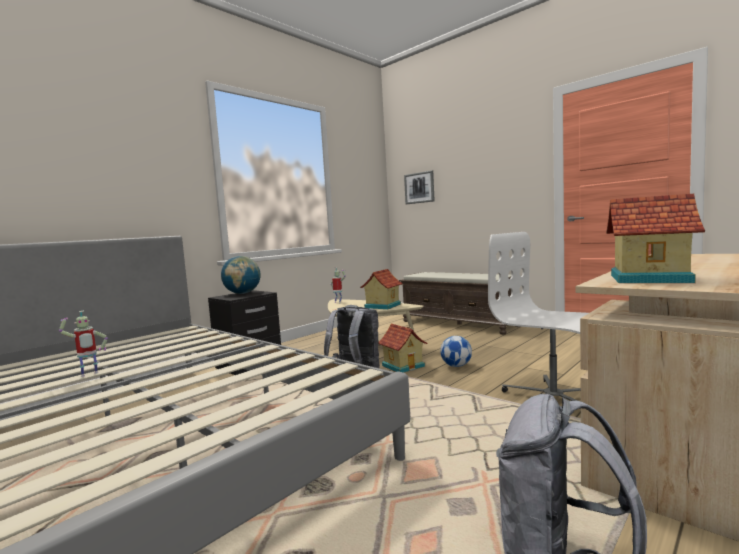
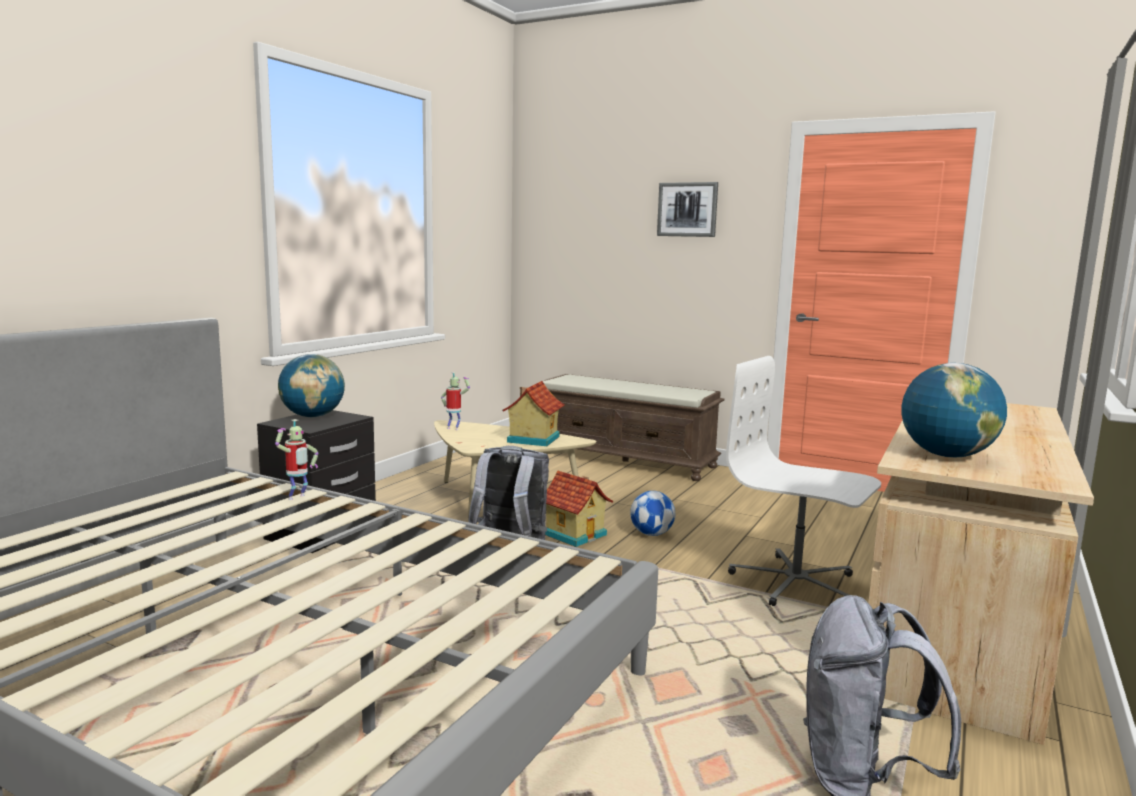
camera: 15 degrees left, 5 degrees up
toy robot [59,311,108,377] -> toy robot moved to [275,419,319,500]
picture [404,170,435,204] -> picture moved to [657,182,718,237]
toy house [606,194,705,283] -> globe [901,363,1007,457]

